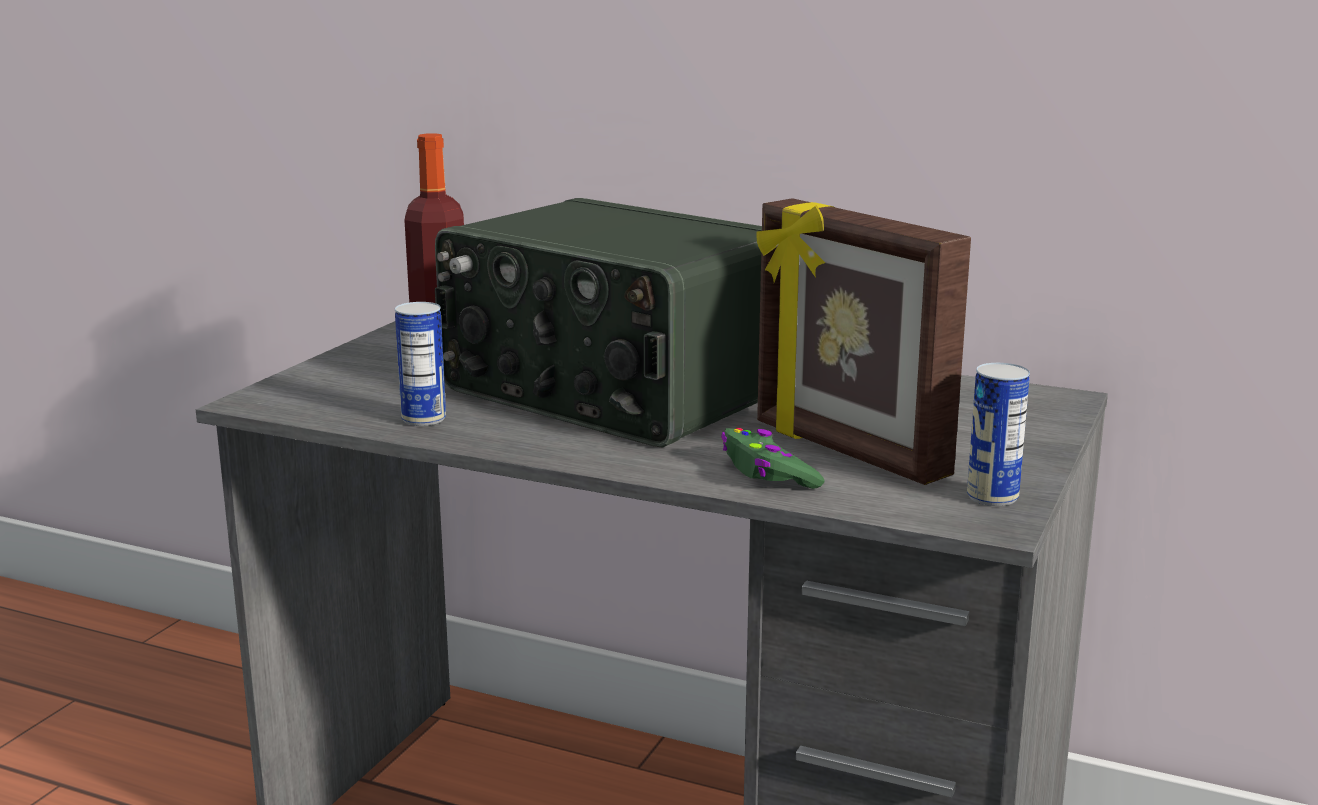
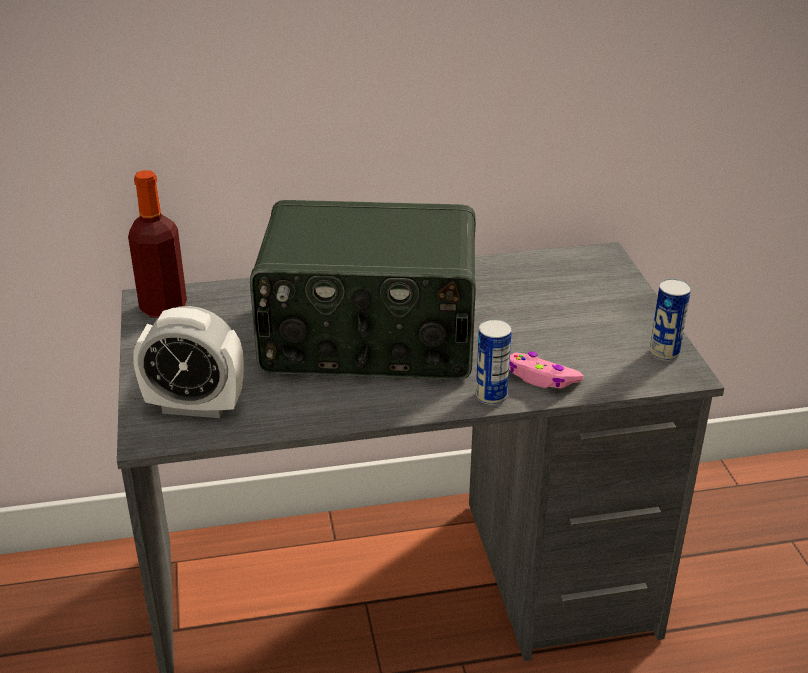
camera: 35 degrees left, 15 degrees up
can [395,302,446,426] -> can moved to [476,319,512,405]
green game controller [721,428,825,489] -> pink game controller [509,352,584,388]
picture frame [757,198,971,485] -> none
none -> alarm clock [133,306,244,418]

